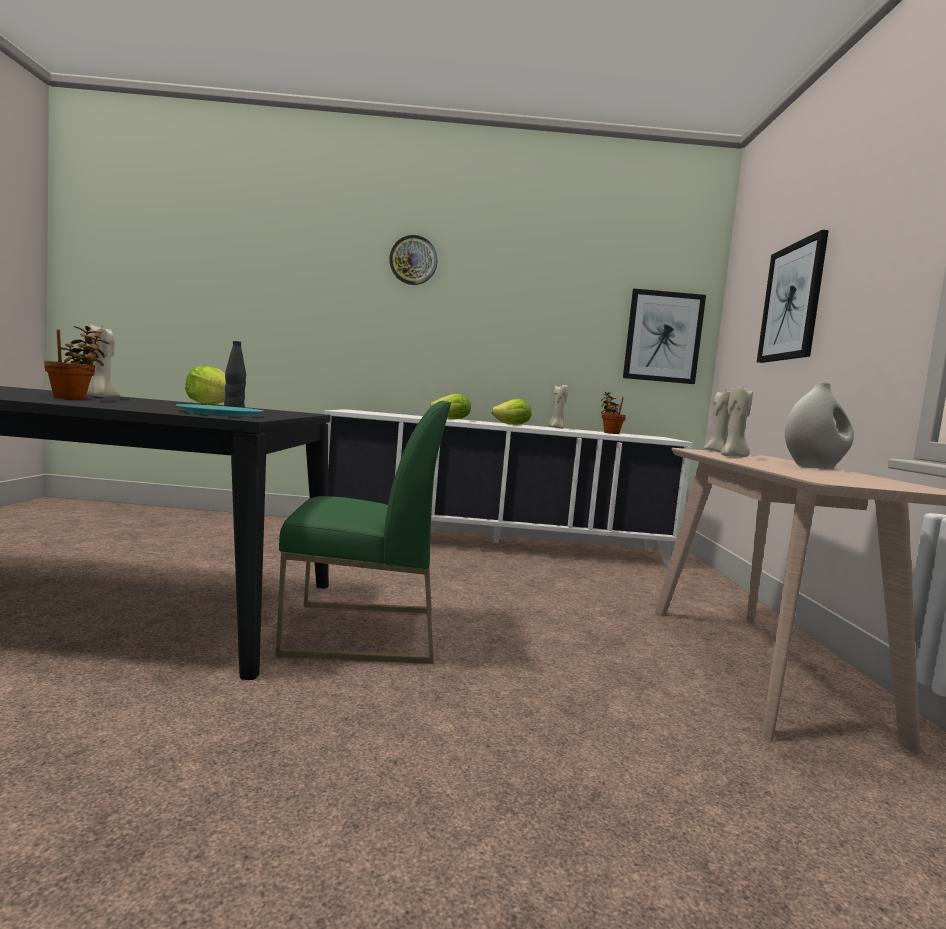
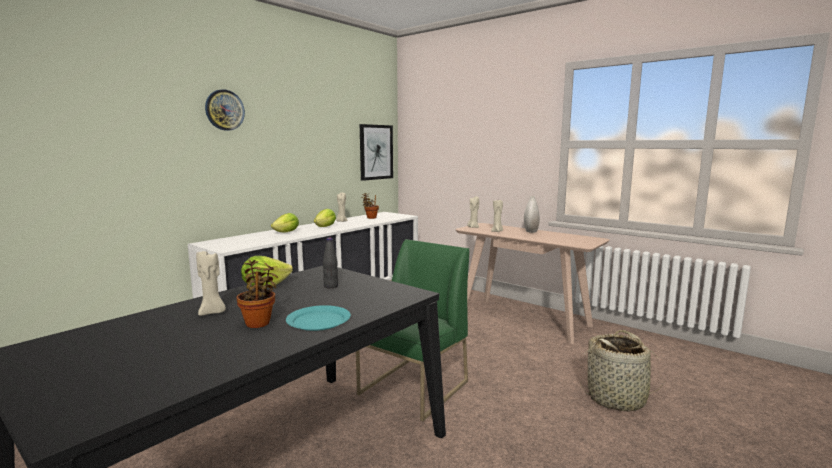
camera: 50 degrees left, 5 degrees up
turquoise plate [176,404,263,417] -> turquoise plate moved to [286,305,351,331]
picture [757,230,829,363] -> none
none -> basket [580,330,665,412]

